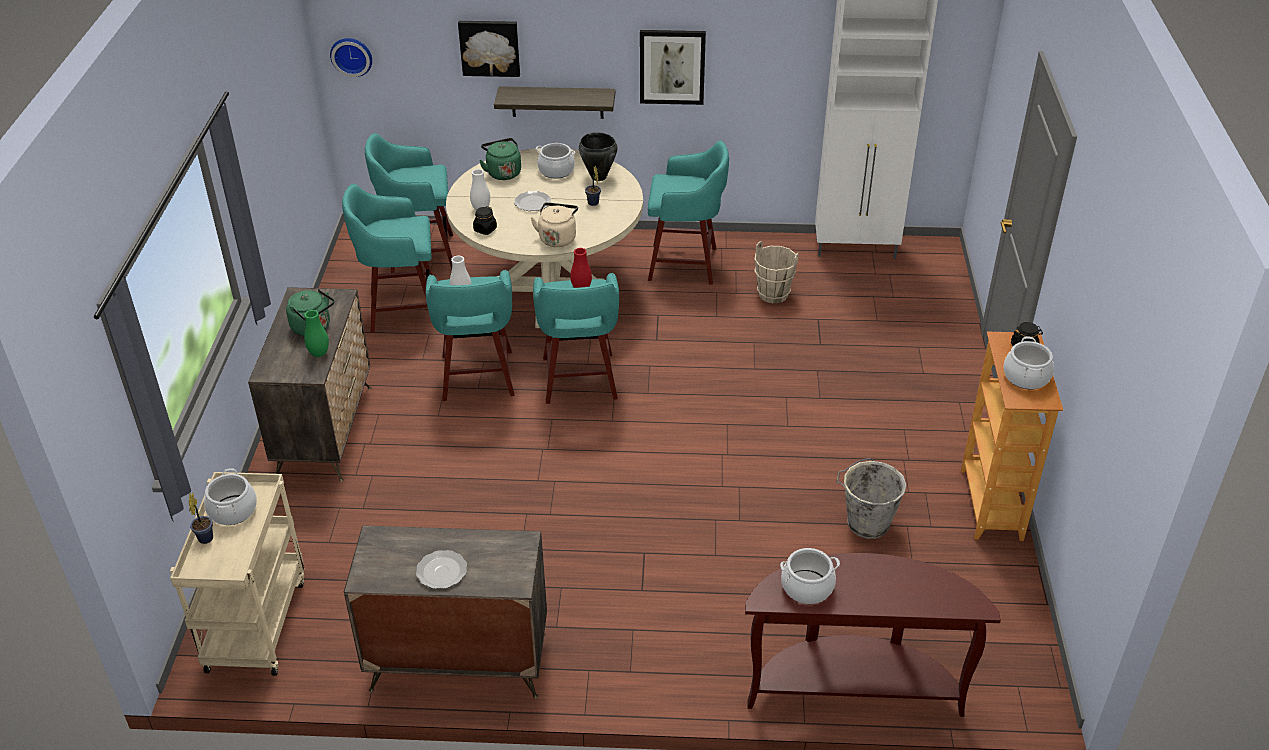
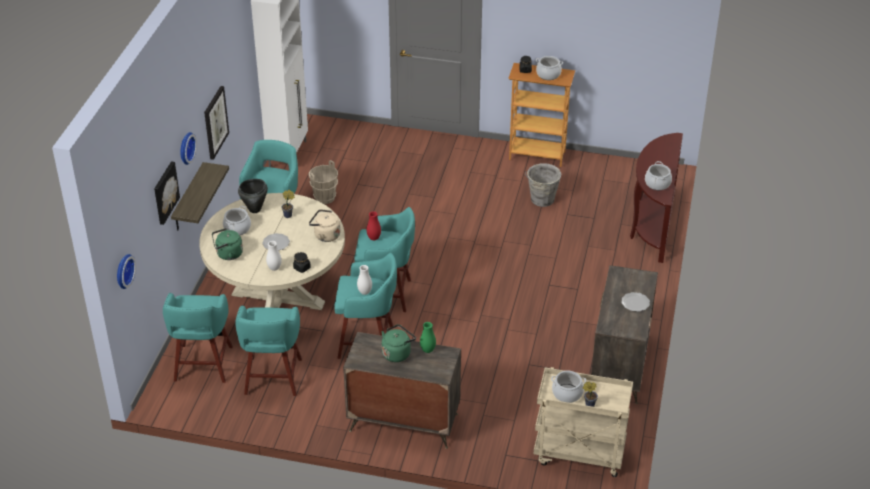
camera: 80 degrees left, 0 degrees up
none -> wall clock [180,132,197,165]

